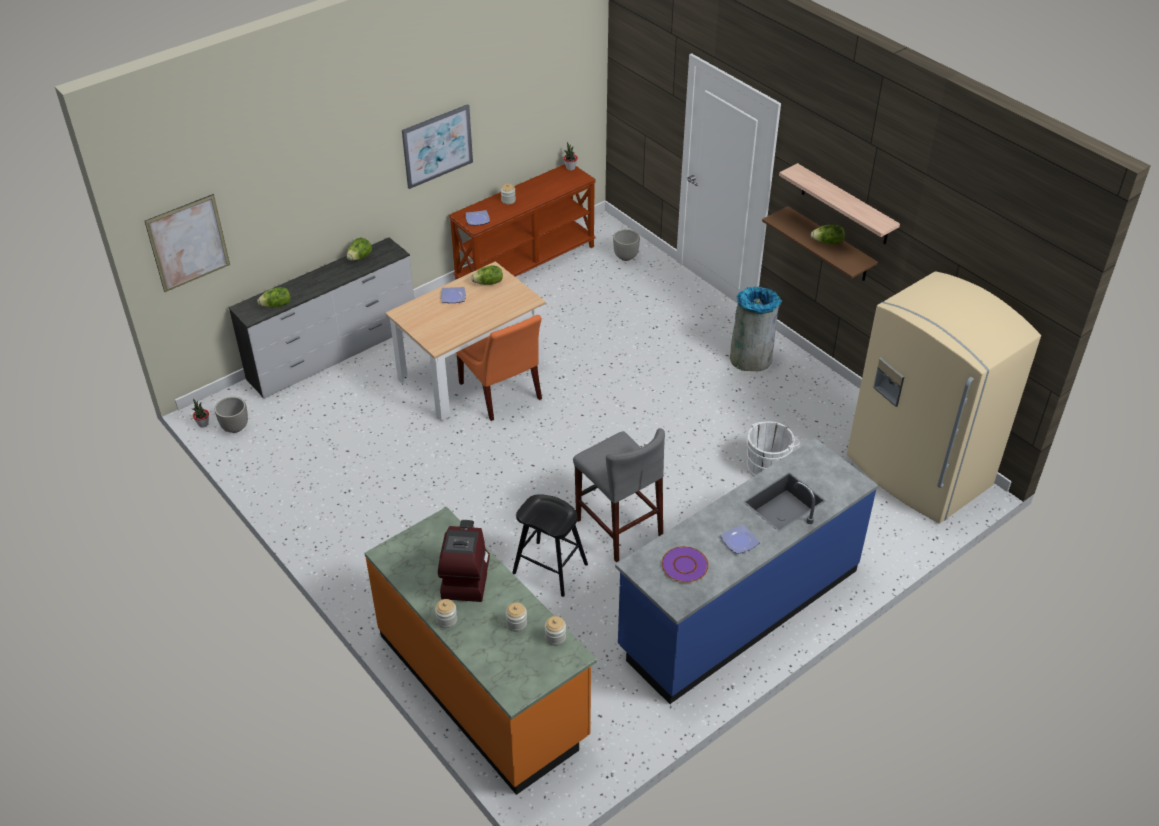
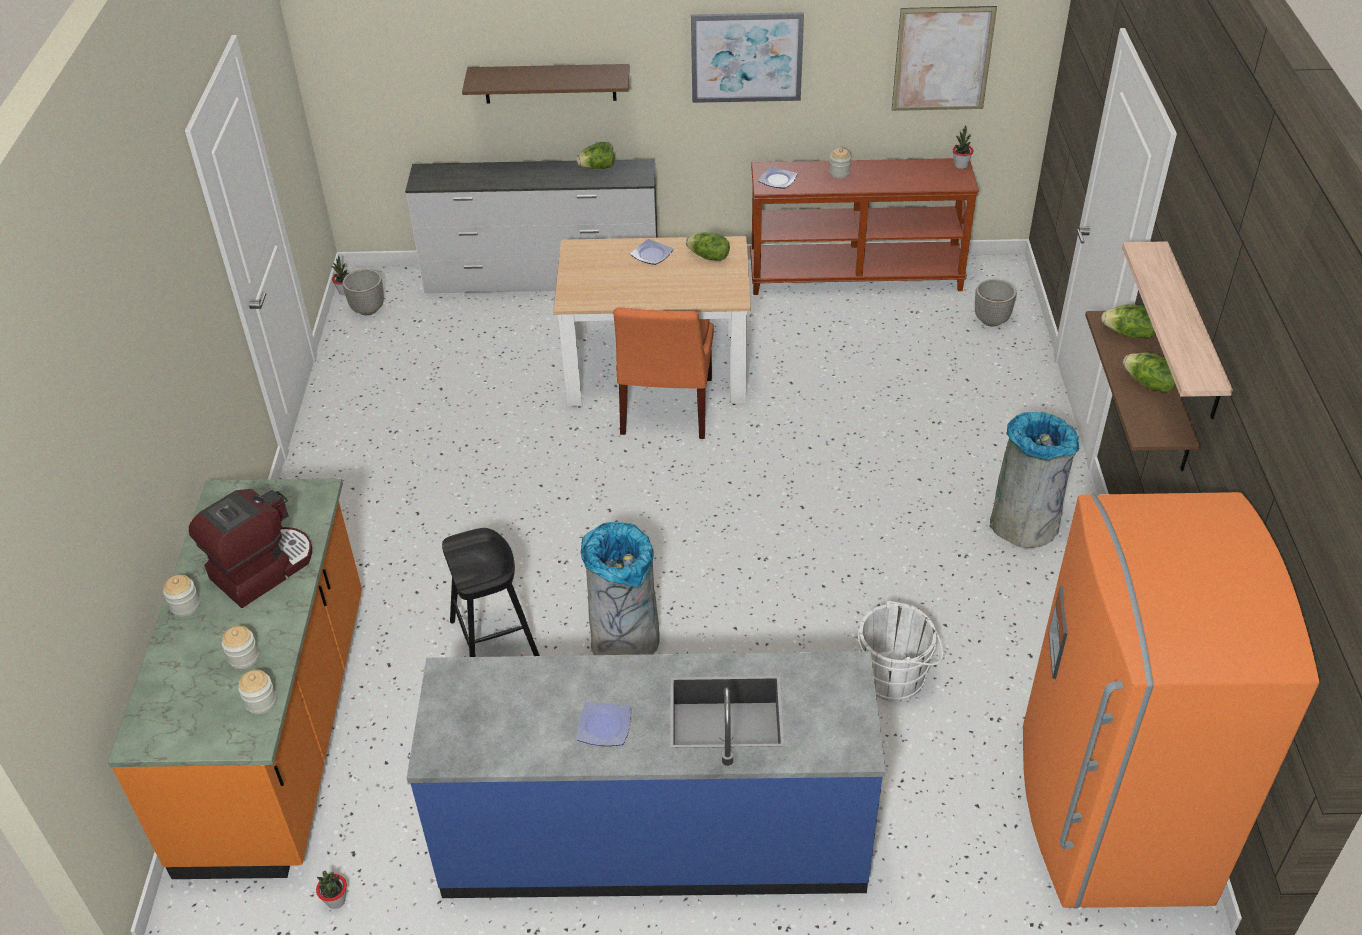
camera: 40 degrees right, 0 degrees up
picture [145,194,230,292] -> picture moved to [892,6,997,111]
lettuce [257,287,291,308] -> lettuce moved to [1101,304,1156,338]
grey stool [573,428,665,562] -> grey trash can [581,522,660,655]
purple plate [662,546,708,583] -> none
beige fridge [847,271,1041,524] -> orange fridge [1023,492,1319,908]
none -> potted plant [316,871,347,909]
none -> brown shelf [462,64,630,103]

